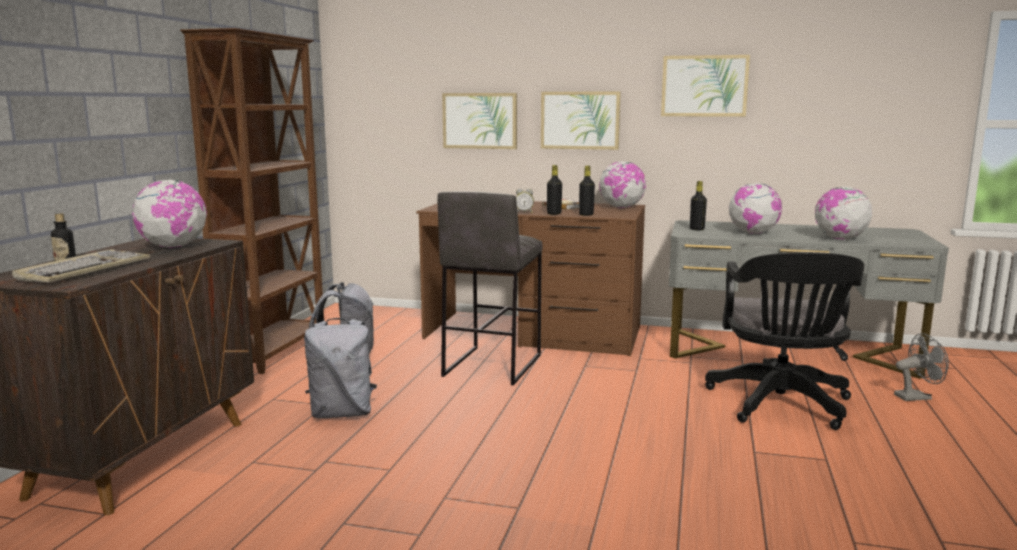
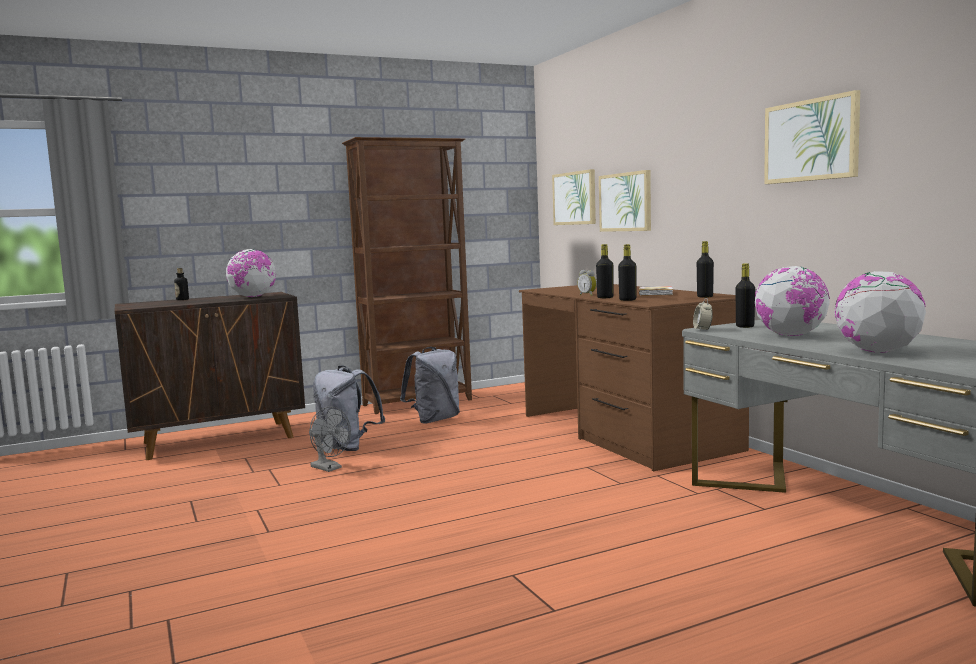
camera: 50 degrees right, 5 degrees down
keyboard [12,249,150,282] -> none
grey stool [437,192,543,385] -> none
picture [541,91,621,150] -> picture moved to [552,169,596,225]
globe [599,161,646,208] -> black bottle [697,241,714,298]
black office chair [705,252,864,430] -> none
grey fan [894,333,949,401] -> grey fan moved to [309,406,351,472]
none -> alarm clock [693,298,713,331]

